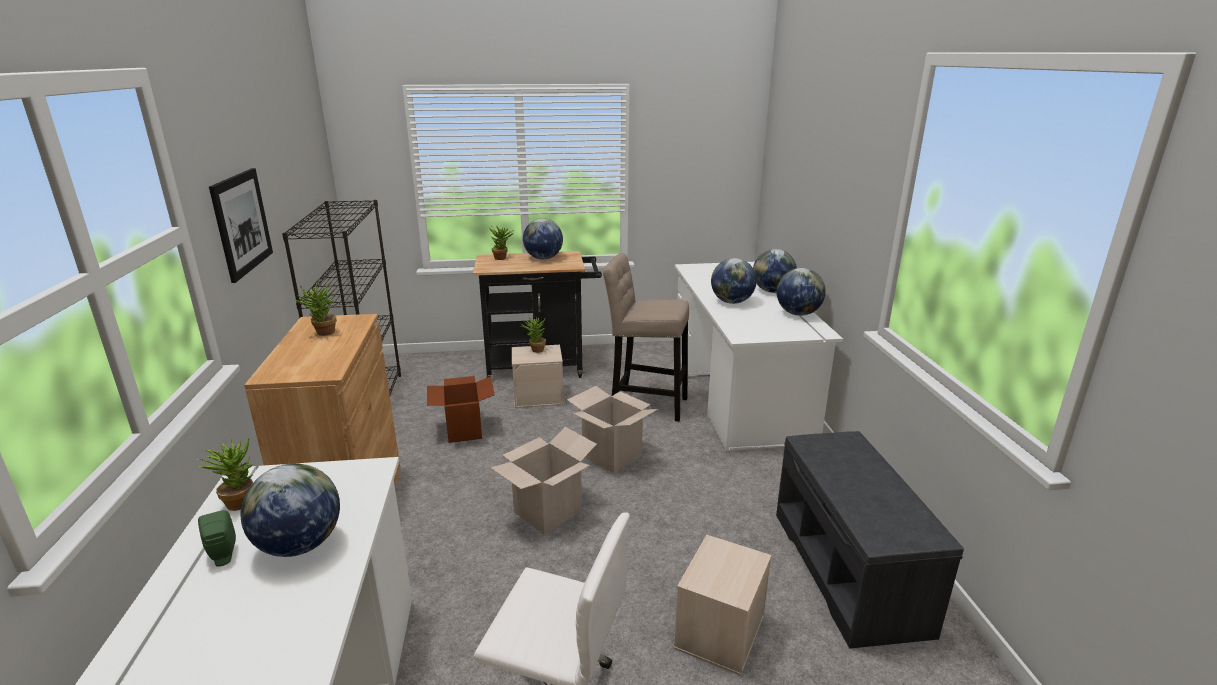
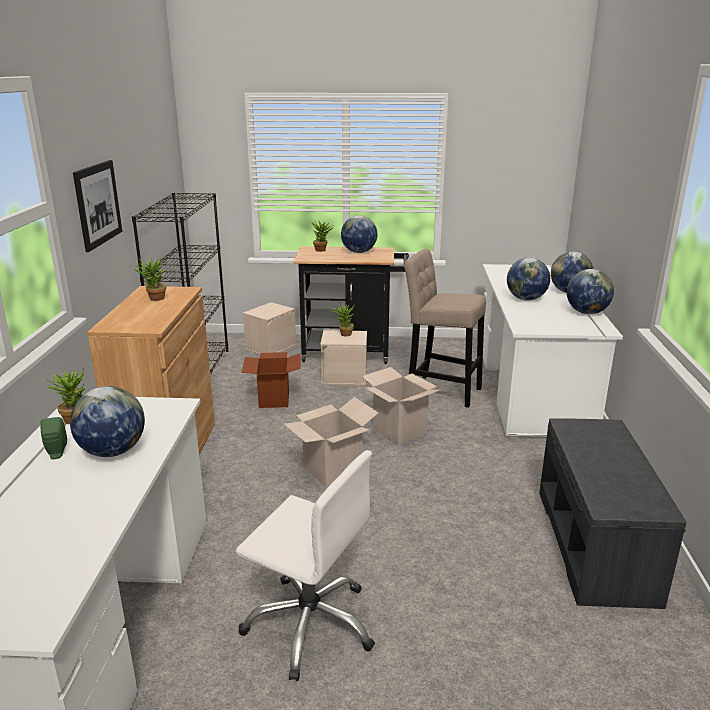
camera: 10 degrees right, 0 degrees up
beige storage box [674,535,772,676] -> beige storage box moved to [243,302,296,354]

